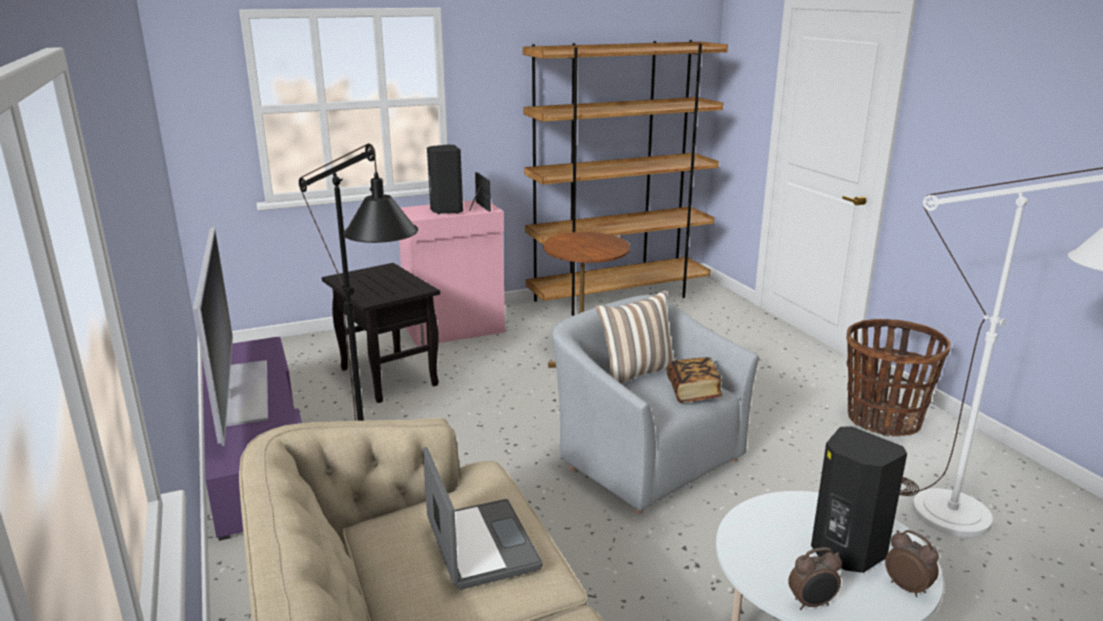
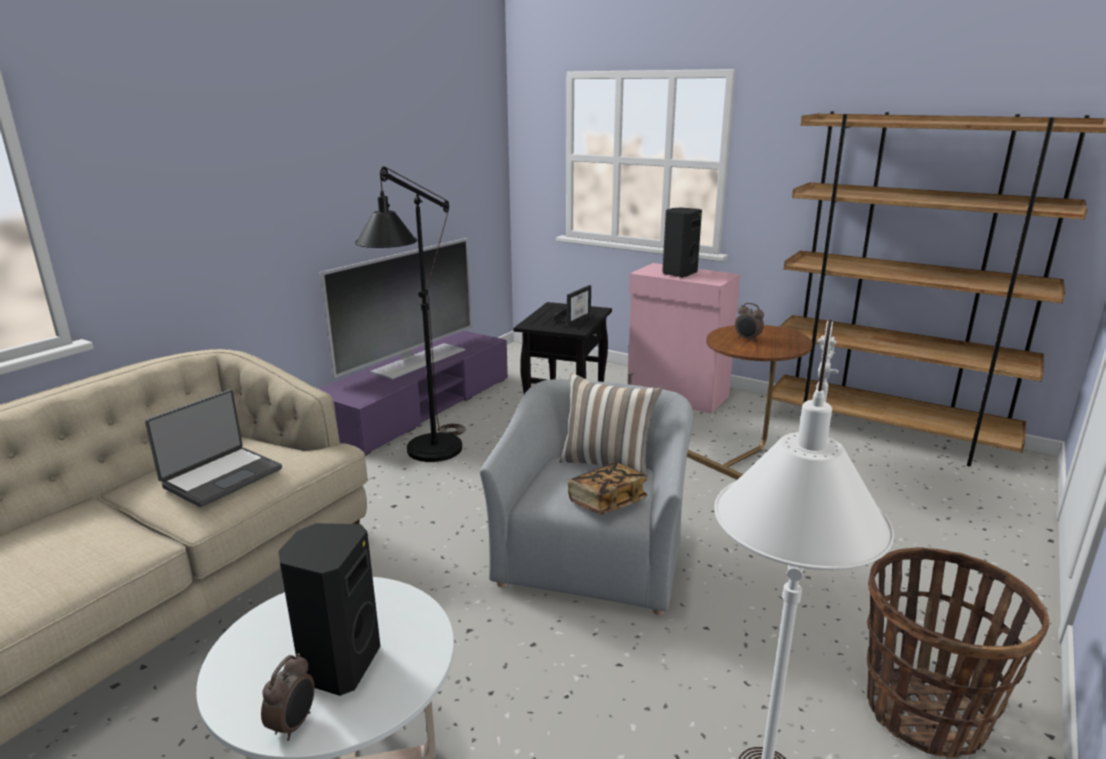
camera: 55 degrees right, 0 degrees up
picture frame [469,172,491,212] -> picture frame moved to [553,285,591,327]
alarm clock [788,547,842,610] -> alarm clock moved to [735,303,764,342]

